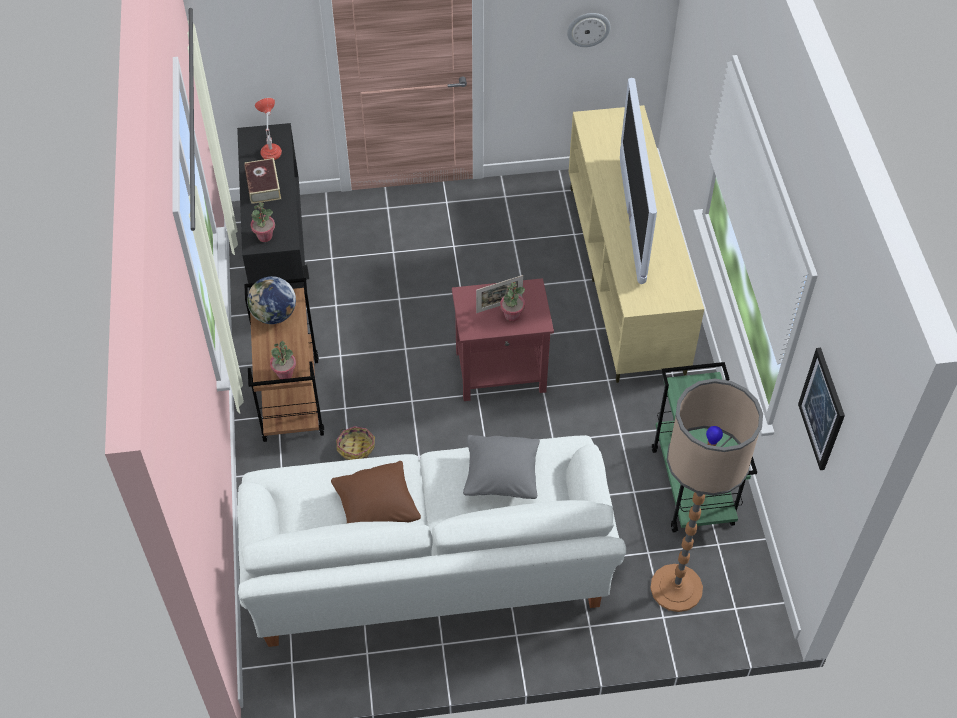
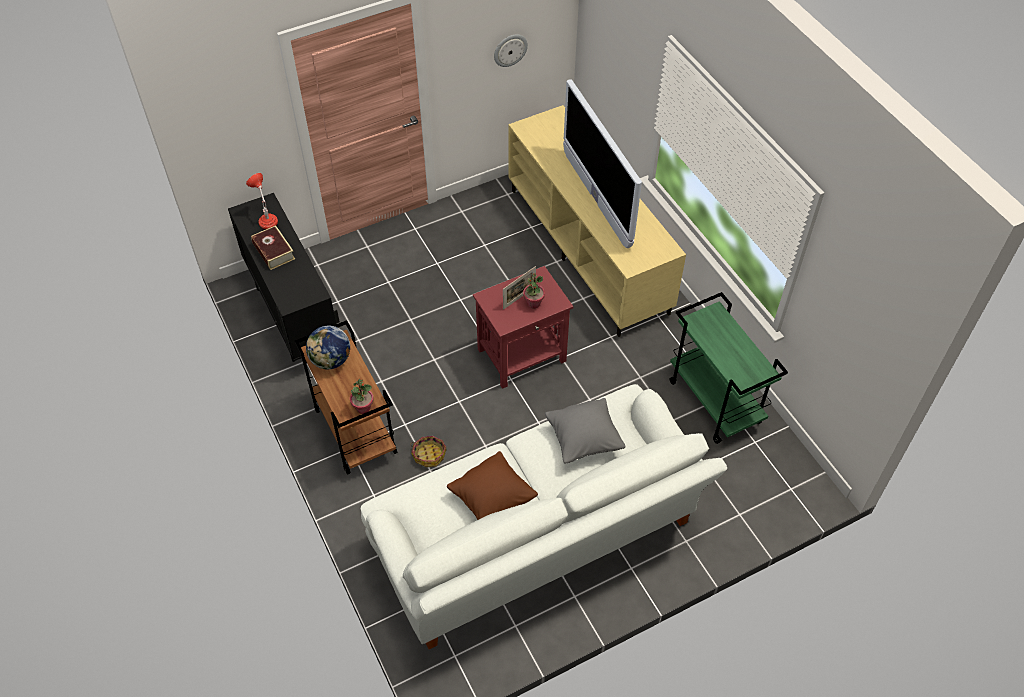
camera: 20 degrees left, 0 degrees up
potted plant [251,202,275,242] -> none
floor lamp [650,379,763,612] -> none
picture [798,348,845,470] -> none

